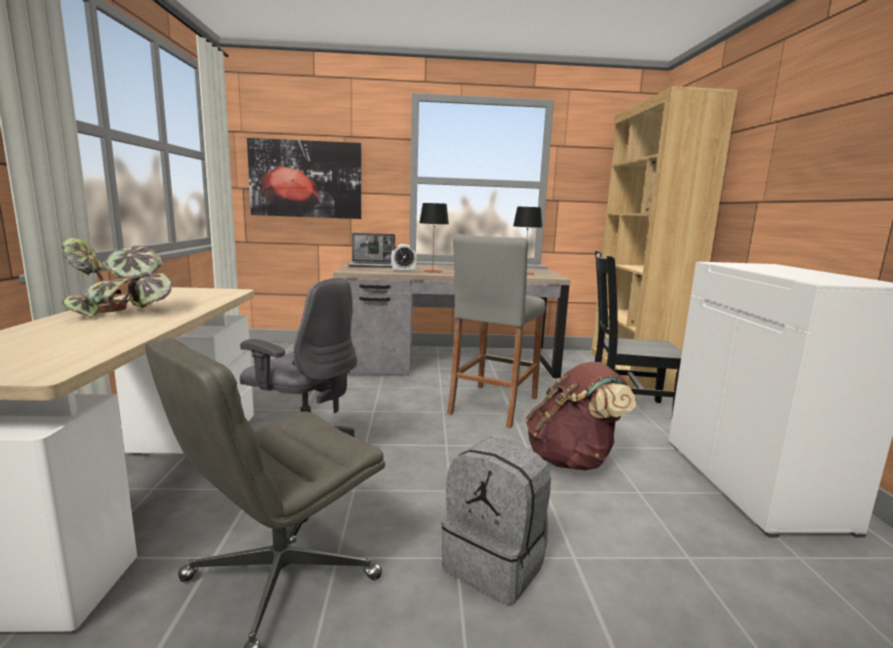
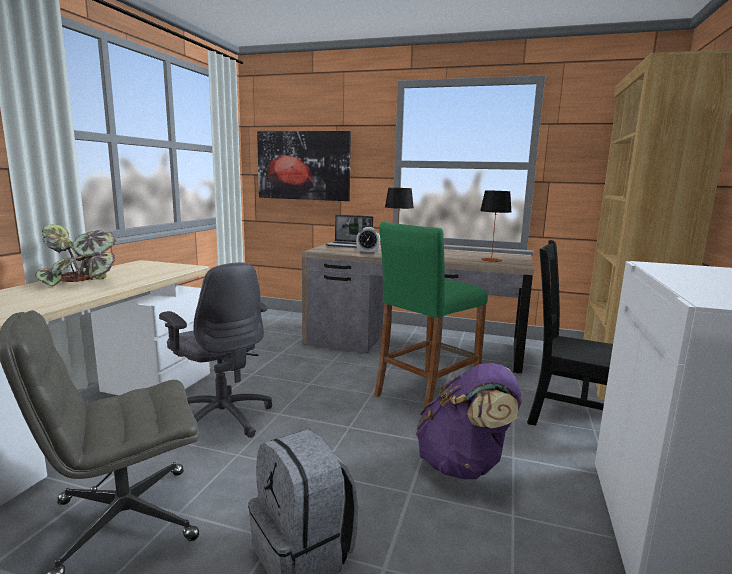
camera: 20 degrees right, 0 degrees up
grey stool [447,234,546,428] -> green stool [374,222,488,409]
brown backpack [526,362,636,471] -> purple backpack [416,363,522,479]

